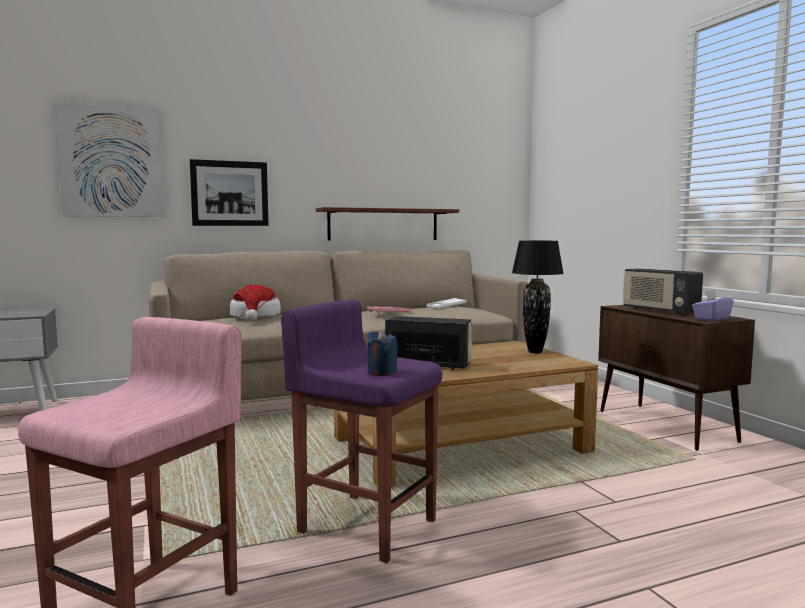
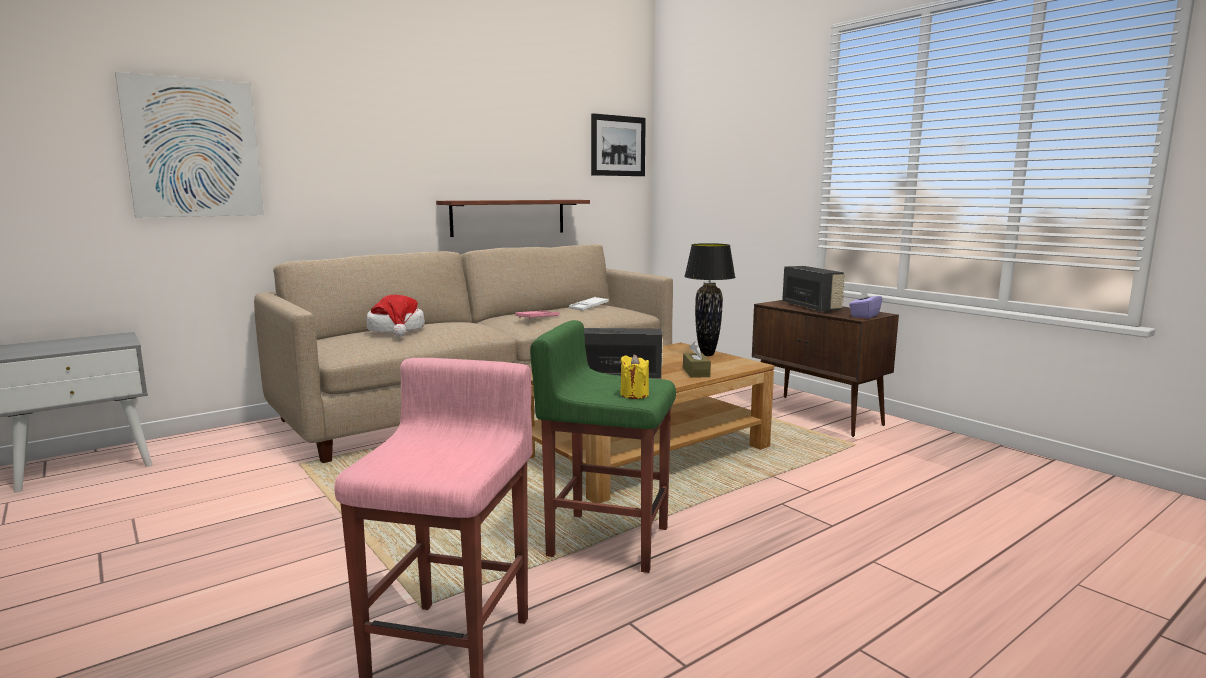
camera: 15 degrees left, 5 degrees up
picture [190,159,269,226] -> picture moved to [591,113,646,176]
purple stool [281,299,442,563] -> green stool [530,320,676,573]
blue candle [368,330,398,376] -> yellow candle [620,354,649,399]
radio [622,268,703,314] -> radio turned 150 degrees counterclockwise [782,266,845,312]
none -> brown tissue box [683,341,711,378]

